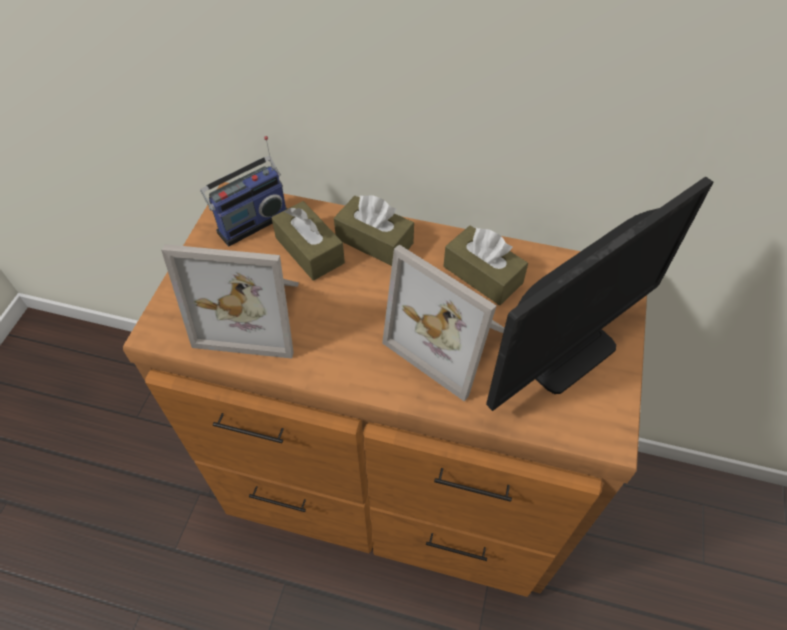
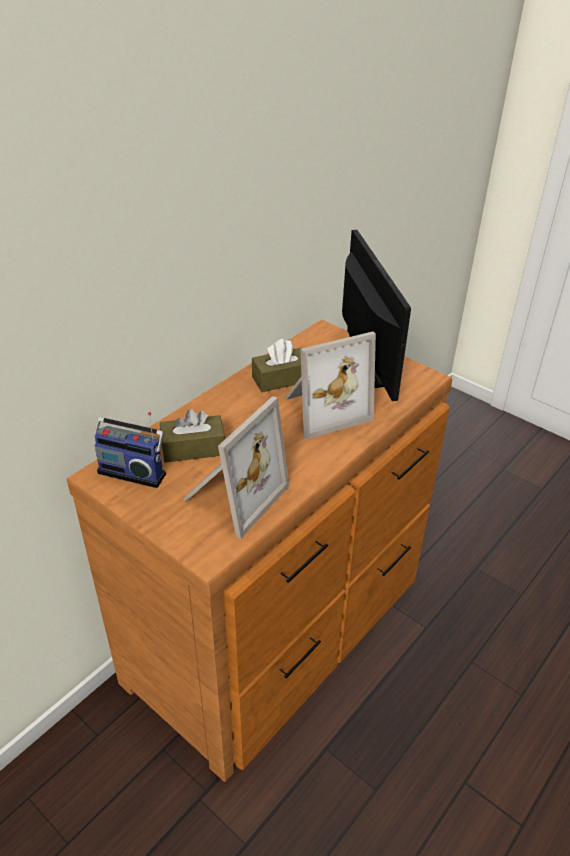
camera: 65 degrees left, 15 degrees down
radio [200,136,287,246] -> radio turned 120 degrees clockwise [93,412,166,488]
brown tissue box [334,195,414,266] -> none

